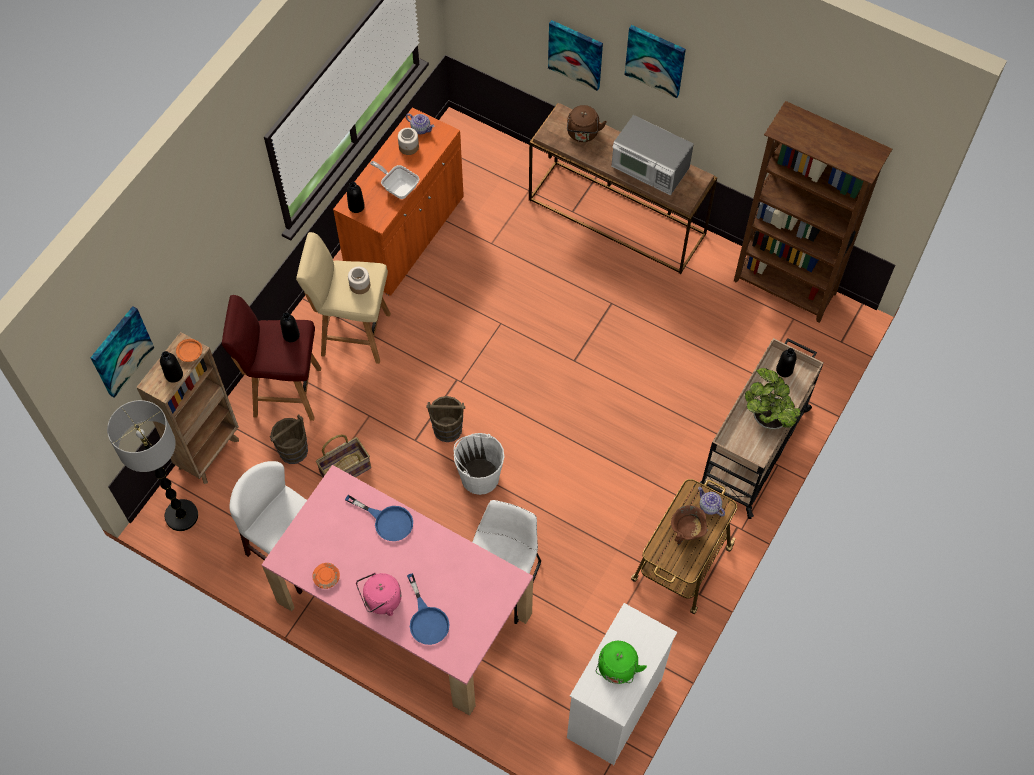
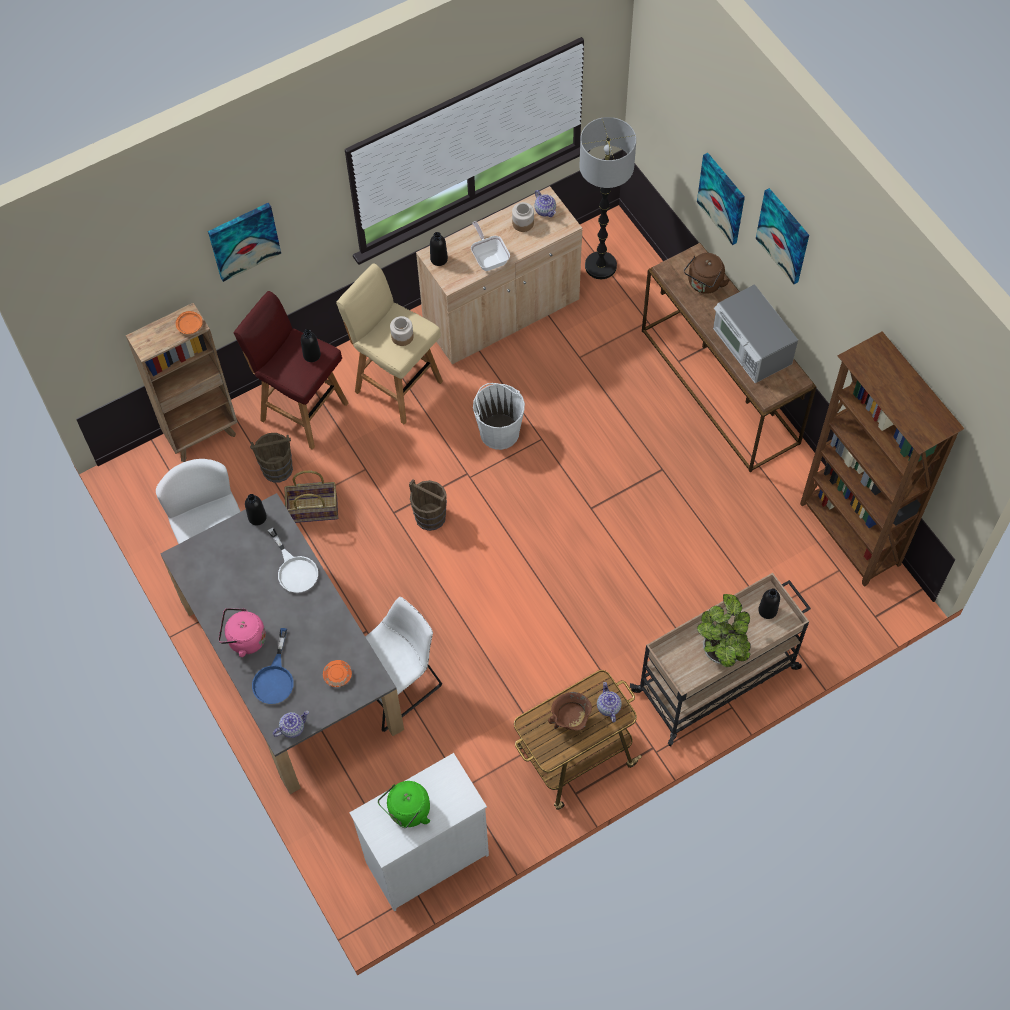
camera: 30 degrees right, 0 degrees up
picture [90,306,154,398] -> picture moved to [208,203,281,282]
floor lamp [107,400,198,531] -> floor lamp moved to [579,117,636,279]
black bottle [160,351,183,383] -> black bottle moved to [245,494,267,525]
pink dining table [262,465,533,716] -> grey dining table [160,493,404,794]
orange plate [312,563,340,589] -> orange plate moved to [323,660,352,687]
orange cabinet [333,107,464,296] -> beige cabinet [416,186,582,364]
blue frying pan [345,495,413,541] -> white frying pan [268,527,318,593]
white bucket [454,433,504,495] -> white bucket moved to [473,383,525,450]
none -> teapot [273,711,309,738]

